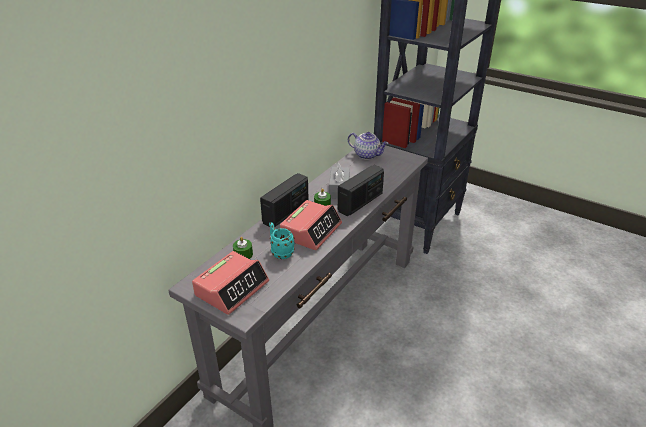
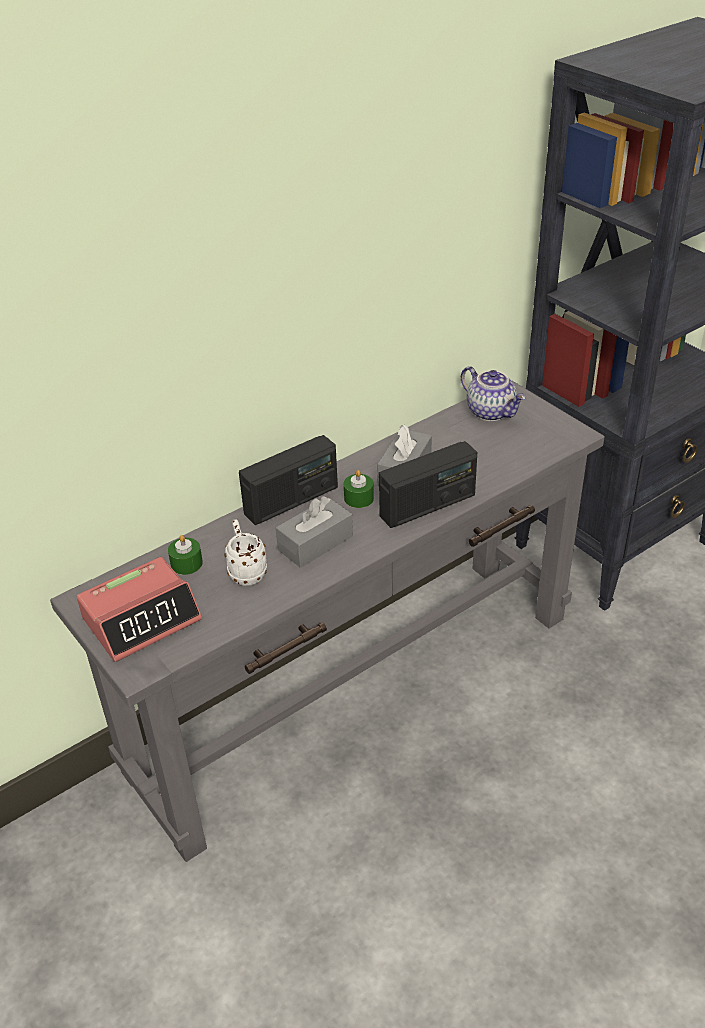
camera: 20 degrees right, 5 degrees up
turquoise mug [269,222,295,259] -> white mug [225,519,267,586]
alarm clock [280,200,342,250] -> grey tissue box [276,496,353,568]

